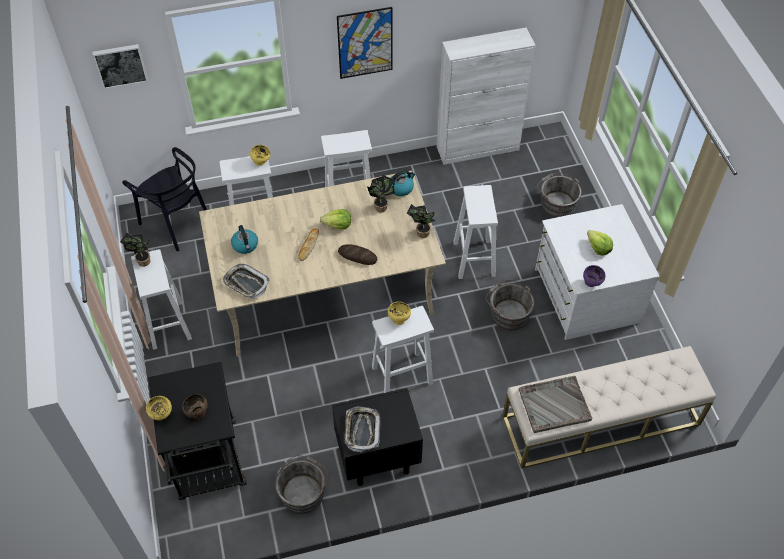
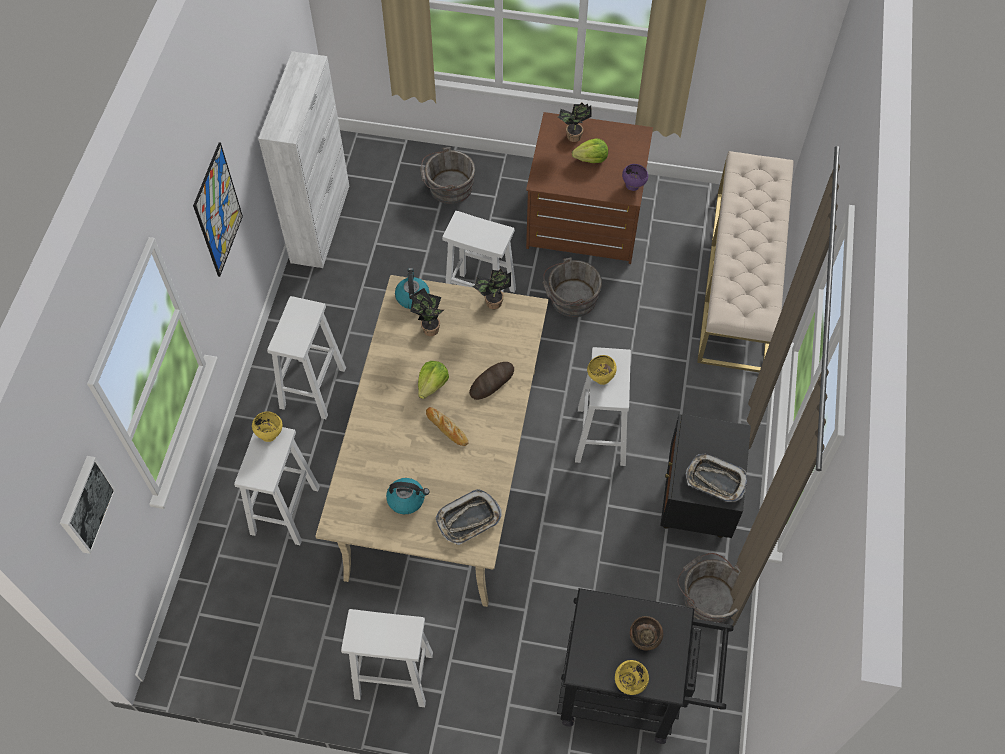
camera: 65 degrees left, 5 degrees up
potted plant [120,233,150,267] -> potted plant moved to [557,102,592,142]
black chair [122,147,207,251] -> none
grey tray [519,376,592,433] -> none
white dresser [535,204,659,340] -> brown dresser [526,112,653,264]

